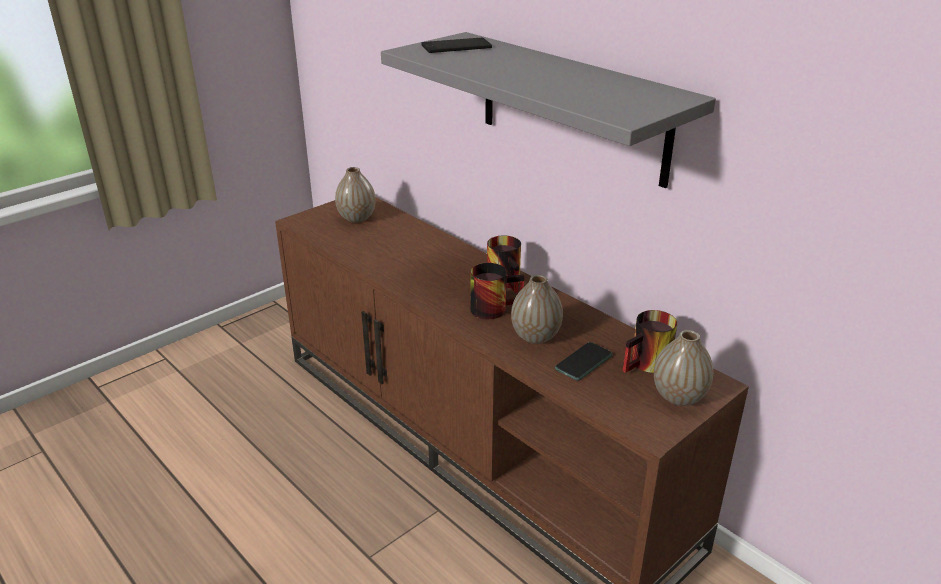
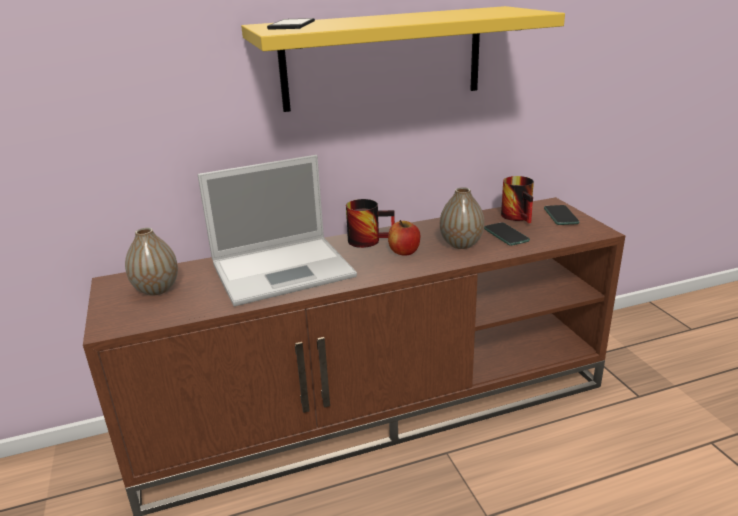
camera: 65 degrees left, 5 degrees down
grey shelf [381,32,716,188] -> yellow shelf [241,6,565,112]
mug [471,263,524,319] -> apple [388,220,420,256]
vase [654,330,714,406] -> phone [544,205,580,225]
none -> laptop [198,155,357,306]

